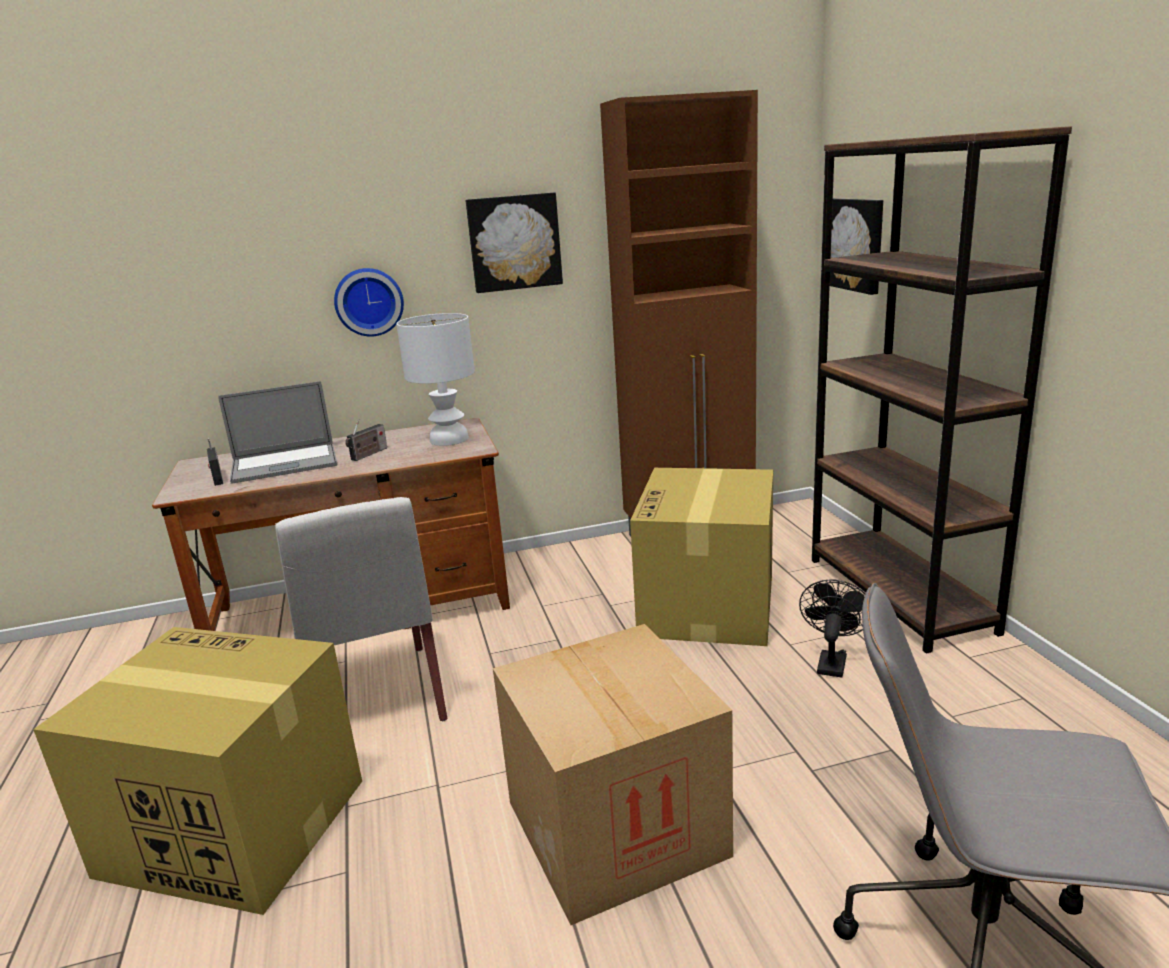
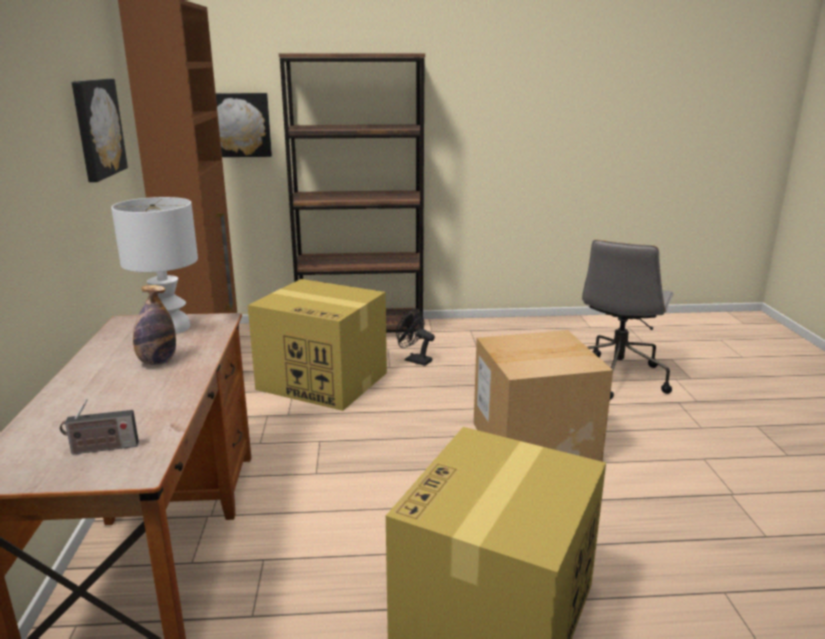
camera: 80 degrees left, 0 degrees up
laptop [218,381,337,484] -> none
white chair [275,497,447,721] -> none
wall clock [334,268,404,337] -> none
radio [345,419,387,461] -> bottle [133,285,176,365]

